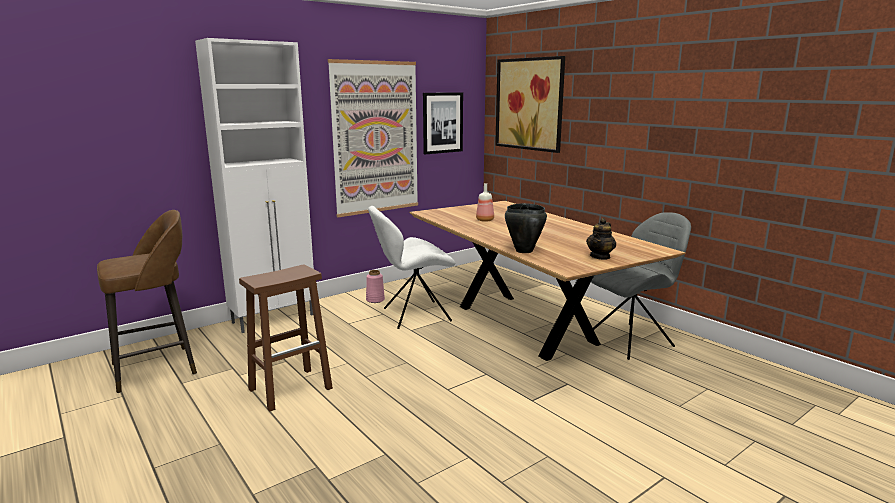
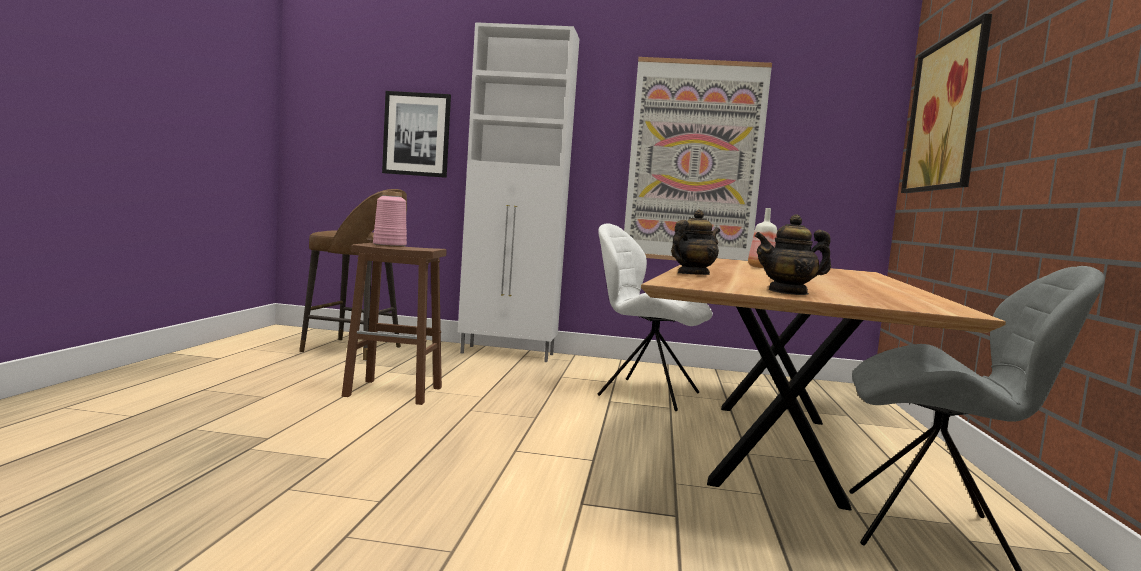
camera: 45 degrees right, 10 degrees down
pink vase [366,270,385,303] -> pink vase moved to [373,191,407,247]
picture [423,92,463,154] -> picture moved to [382,91,451,178]
black cooking pot [505,203,547,253] -> teapot [671,210,720,275]

